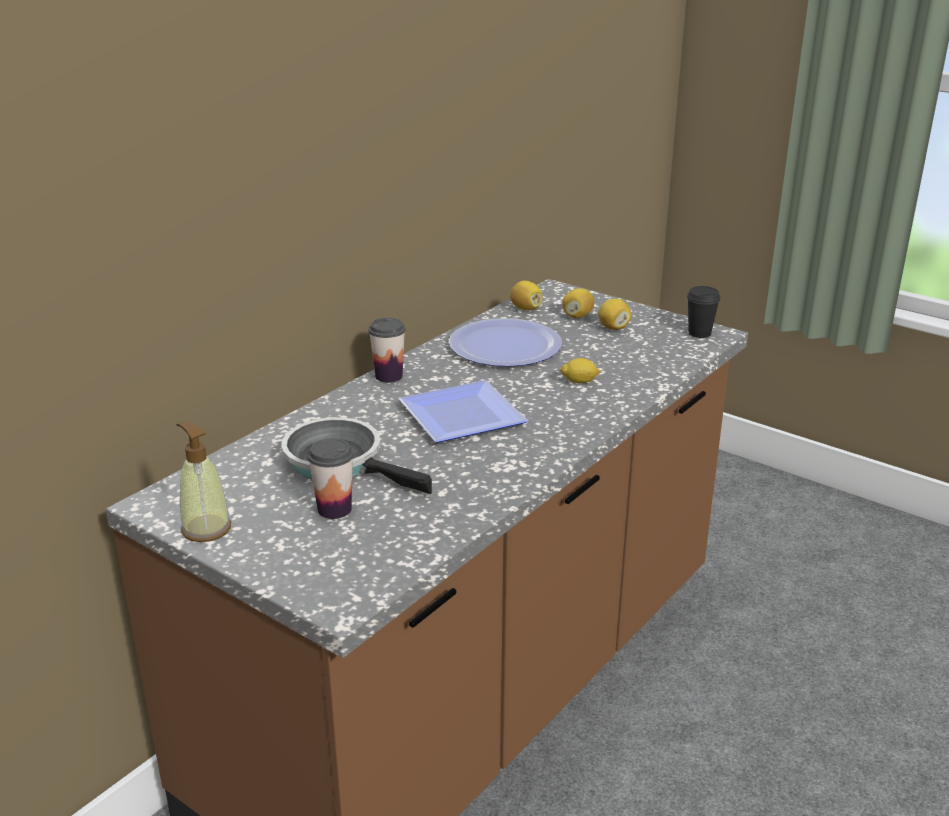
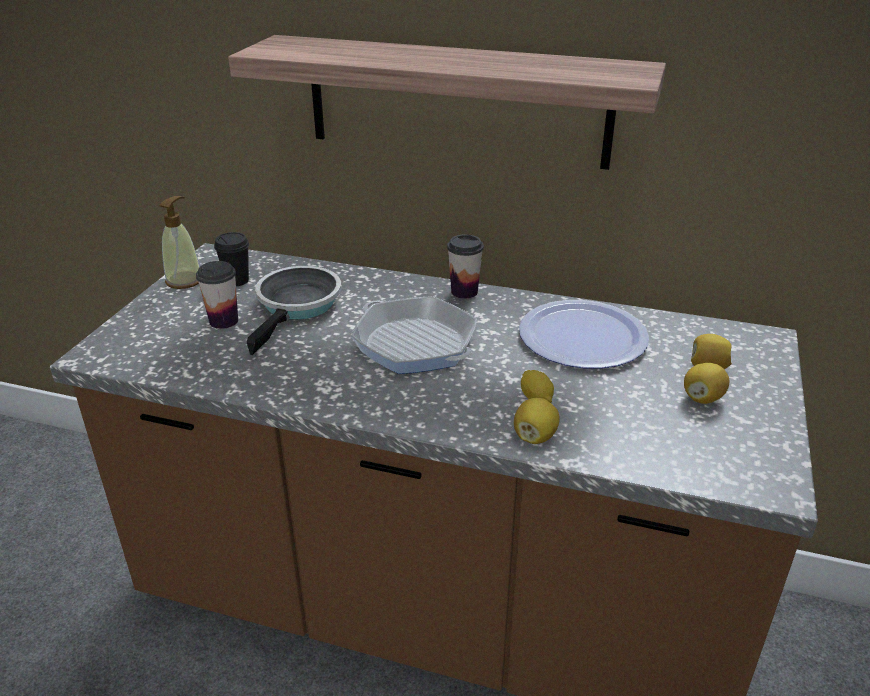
camera: 70 degrees right, 5 degrees up
plate [399,380,528,443] -> frying pan [351,296,477,374]
lemon [510,281,543,310] -> lemon moved to [514,398,560,444]
black cup [687,286,720,338] -> black cup moved to [214,232,249,286]
none -> shelf [228,35,666,170]

